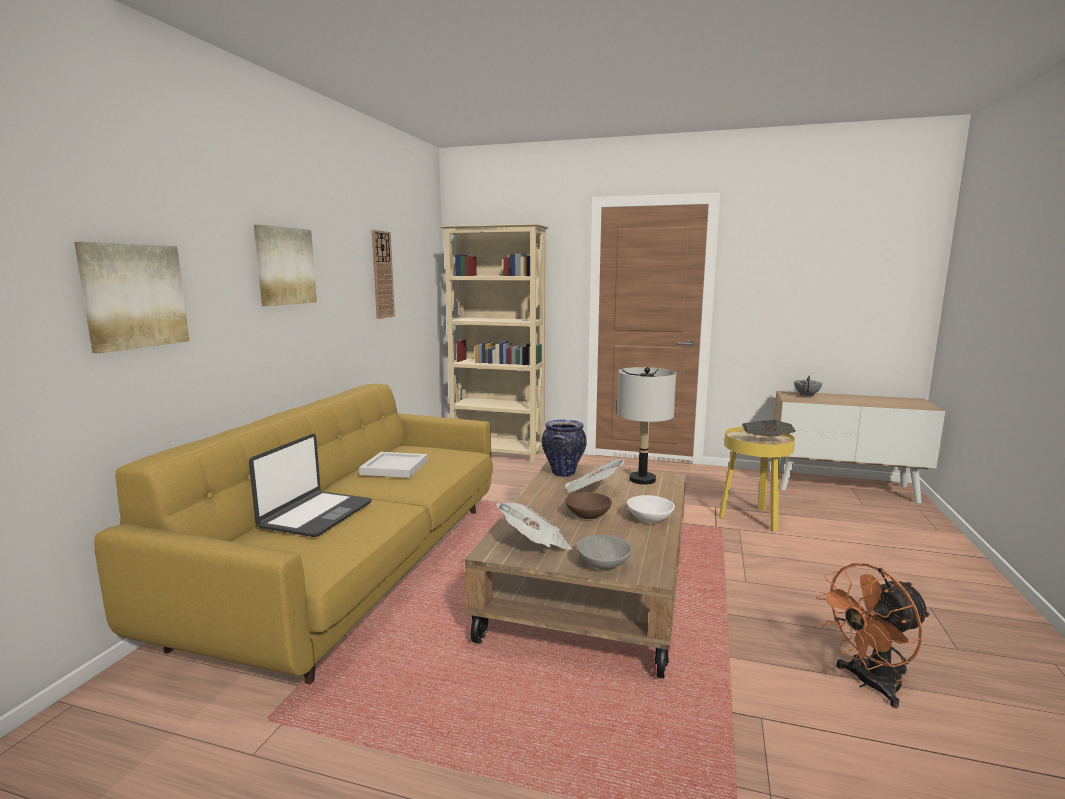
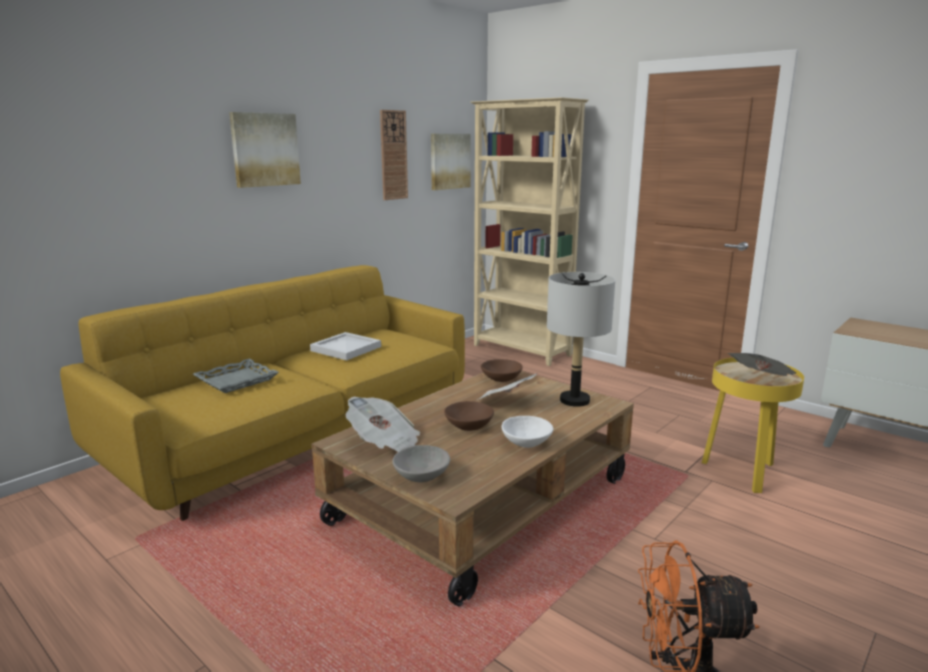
camera: 25 degrees right, 5 degrees up
picture [74,242,189,353] -> picture moved to [431,134,471,190]
laptop [249,434,372,537] -> grey tray [193,359,279,393]
vase [542,419,587,477] -> brown bowl [481,359,523,382]
grey teapot [794,376,822,397] -> none

